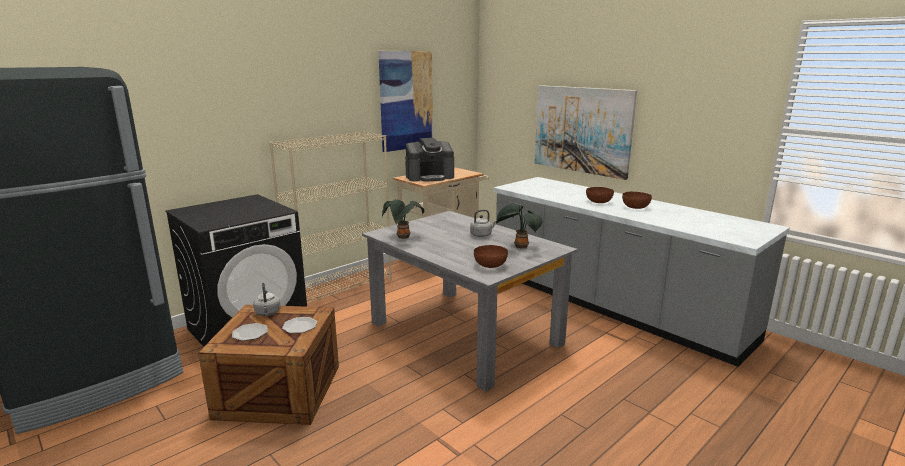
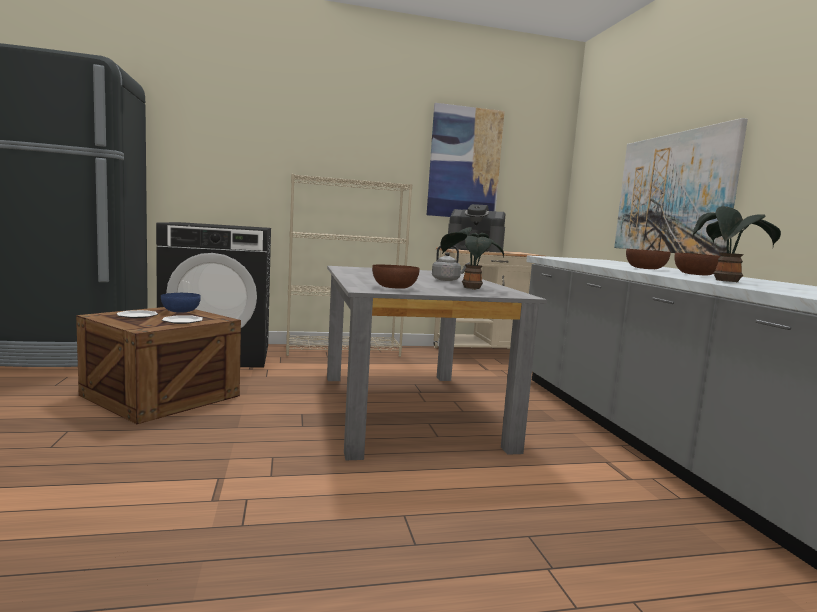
camera: 30 degrees right, 10 degrees down
grey kettle [253,283,281,316] -> blue bowl [161,293,201,313]
potted plant [382,199,424,239] -> potted plant moved to [692,206,781,282]

